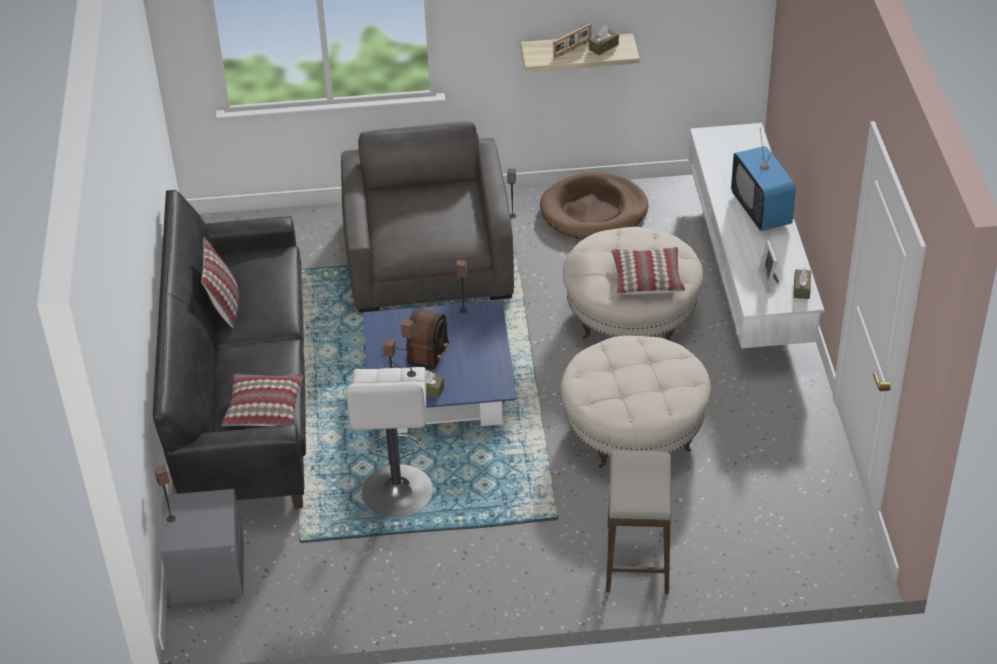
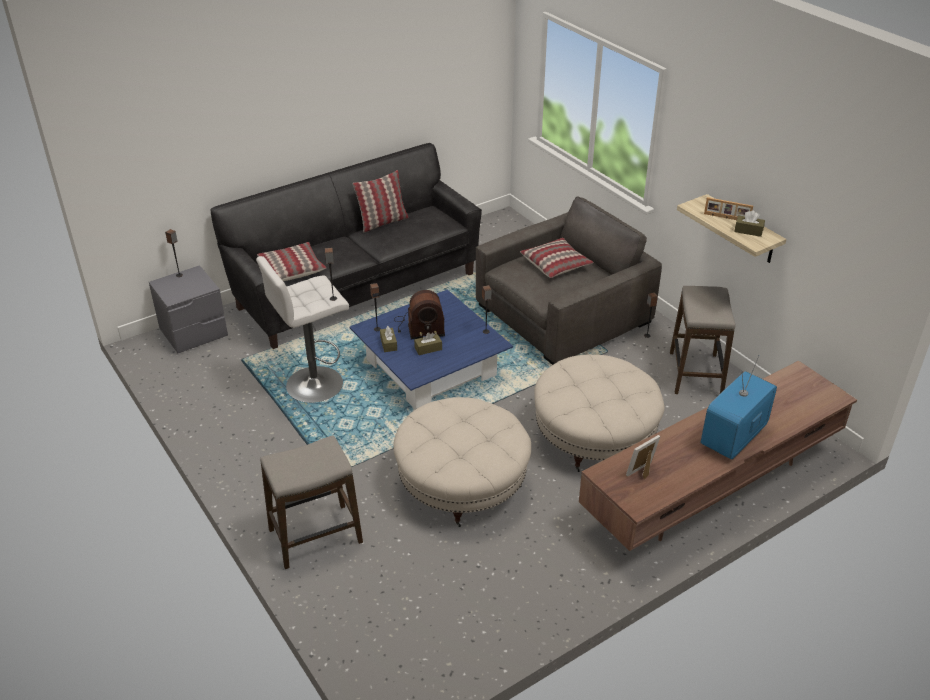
camera: 60 degrees right, 5 degrees down
brown dog bed [540,172,648,239] -> stool [670,286,736,394]
pillow [612,247,685,295] -> pillow moved to [520,238,593,278]
white tv stand [689,123,824,348] -> brown tv stand [579,361,857,551]
brown tissue box [794,268,811,299] -> brown tissue box moved to [414,332,442,355]

